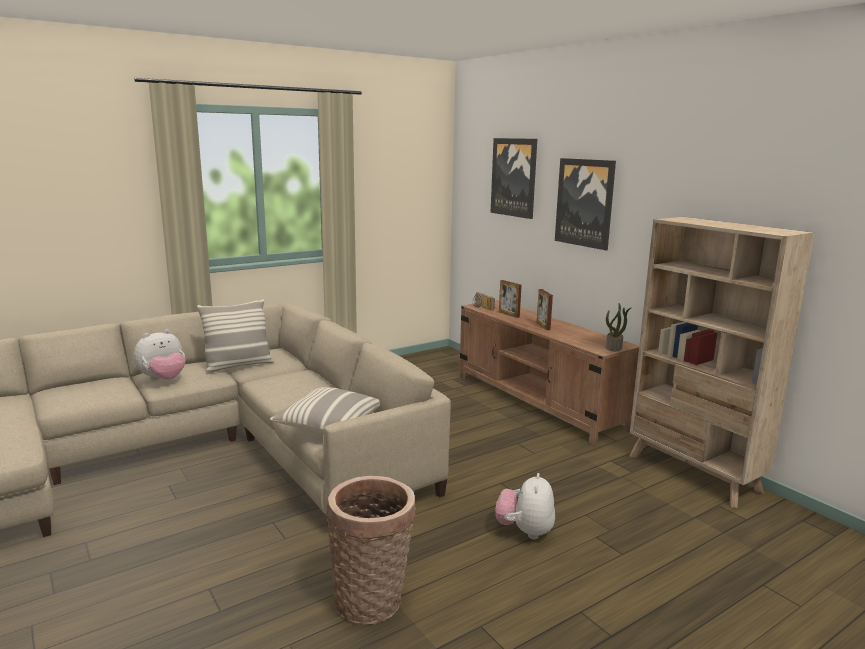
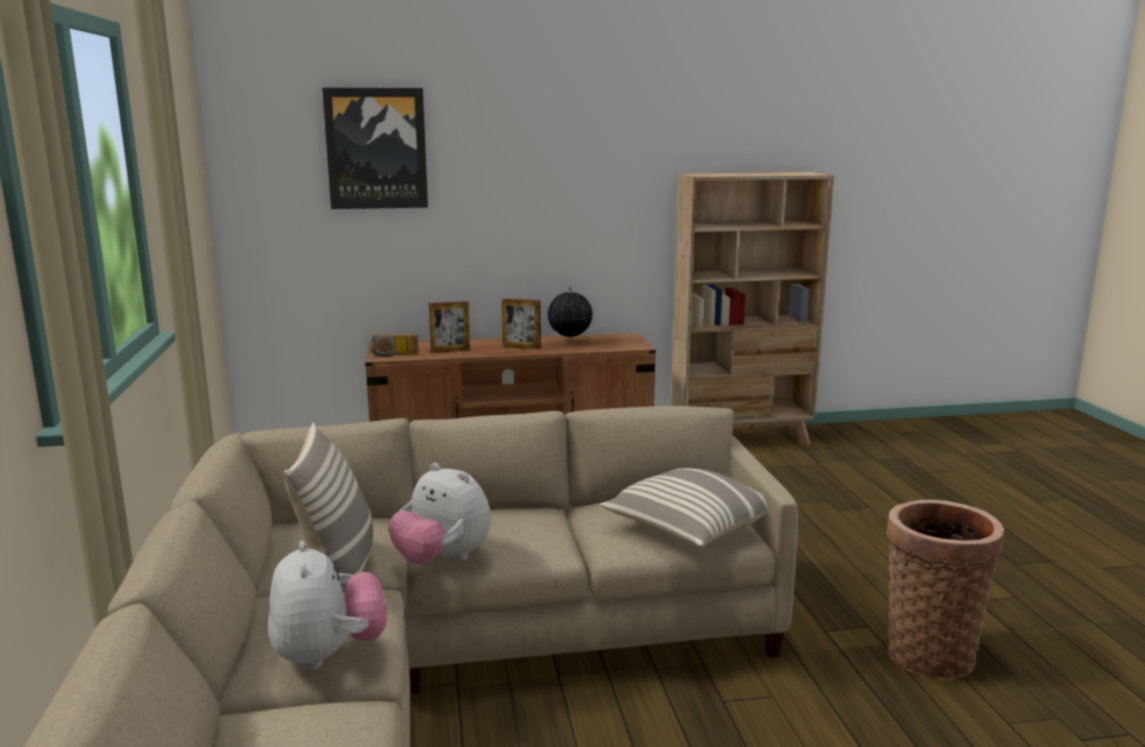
camera: 65 degrees left, 0 degrees up
plush toy [495,473,555,539] -> plush toy moved to [389,463,491,565]
picture [555,158,616,250] -> none
potted plant [606,303,632,351] -> none
none -> globe [547,286,593,343]

